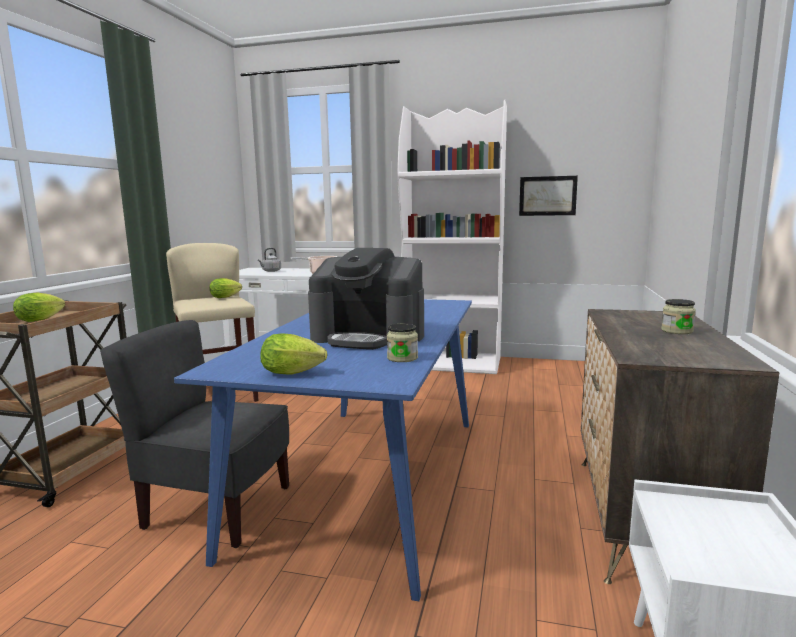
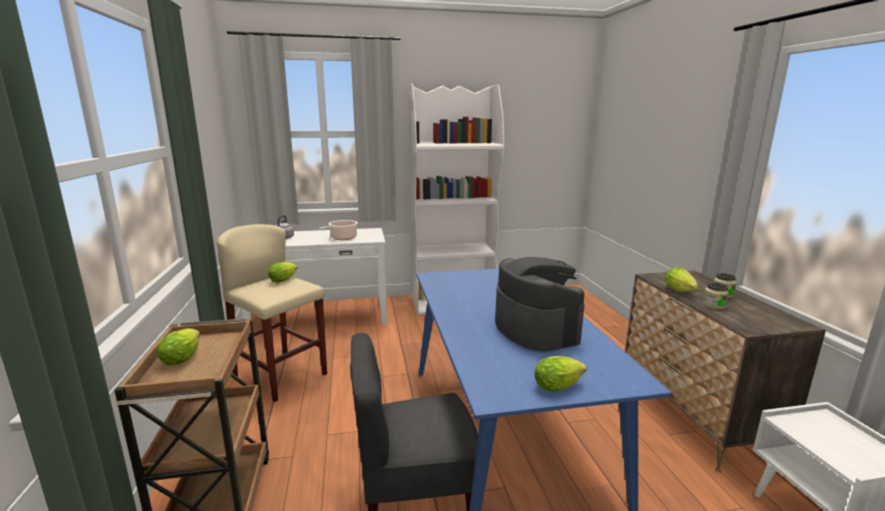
camera: 25 degrees left, 5 degrees up
coffee machine [308,248,424,350] -> coffee machine turned 105 degrees counterclockwise [495,257,585,352]
jar [387,323,418,362] -> jar moved to [703,283,729,310]
picture [519,176,578,216] -> none
none -> lettuce [665,267,699,292]

